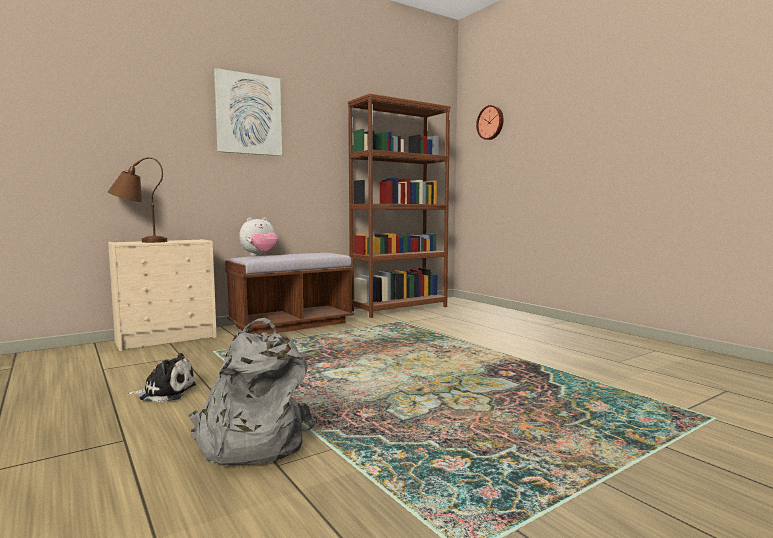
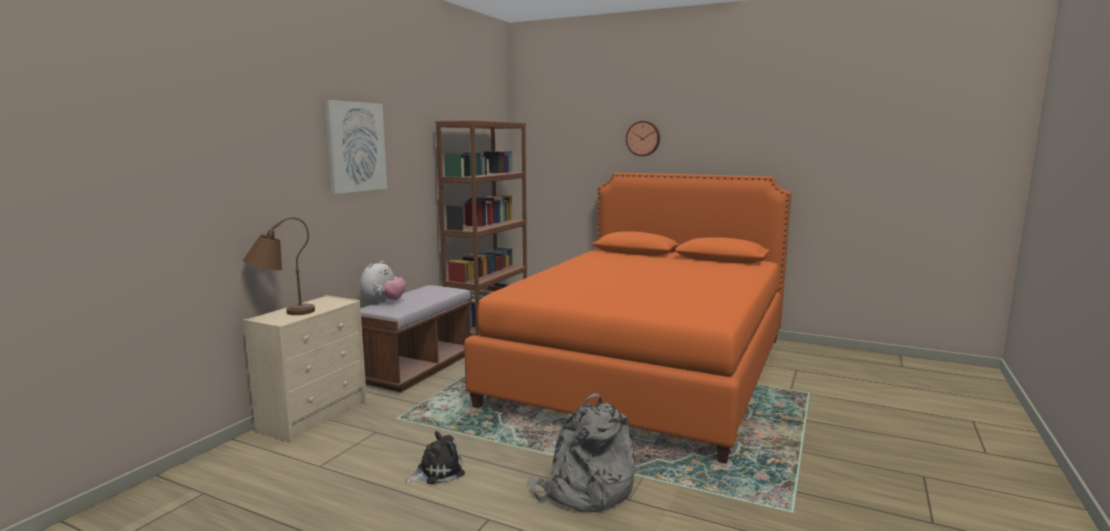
camera: 30 degrees left, 5 degrees up
wall clock [476,105,504,140] -> wall clock moved to [626,121,660,156]
none -> orange bed [464,173,791,464]

